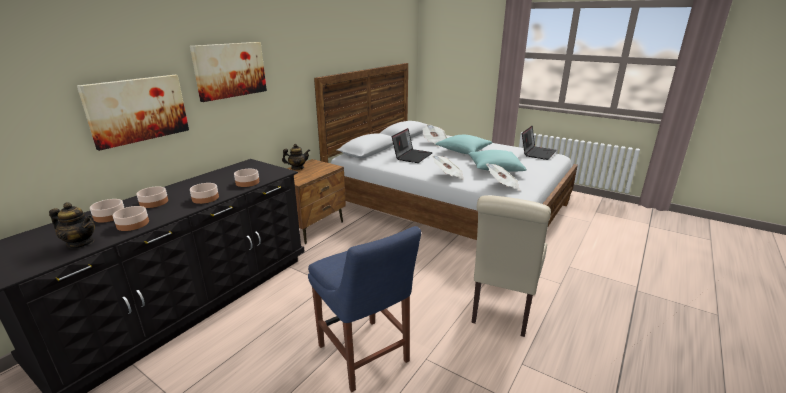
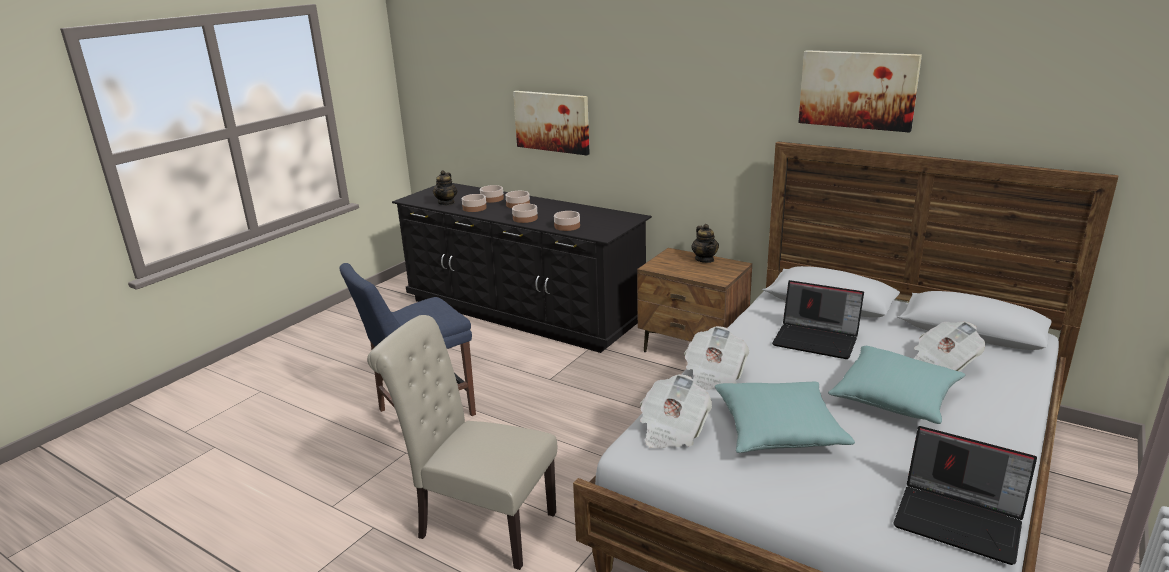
camera: 90 degrees right, 0 degrees up
picture [190,42,267,102] -> picture moved to [798,50,922,133]

